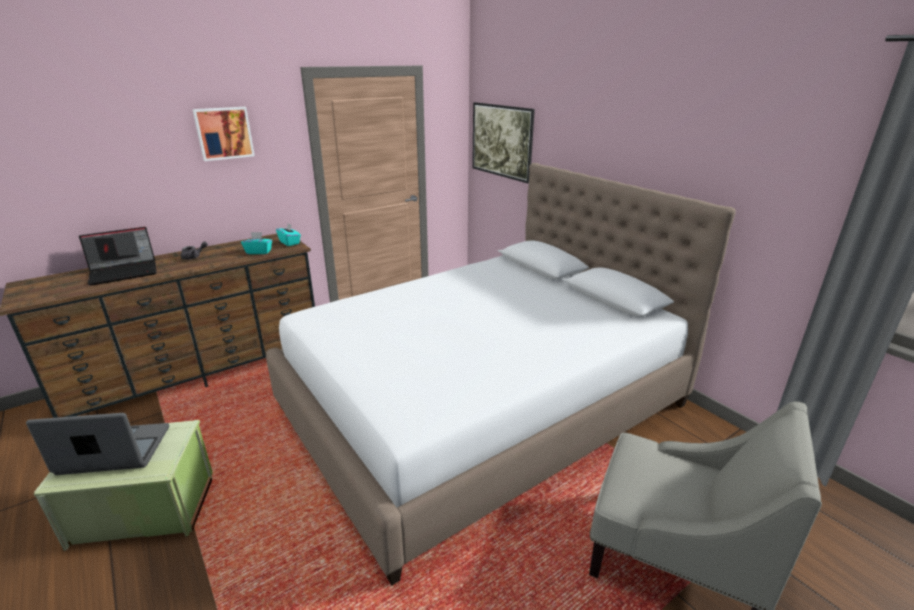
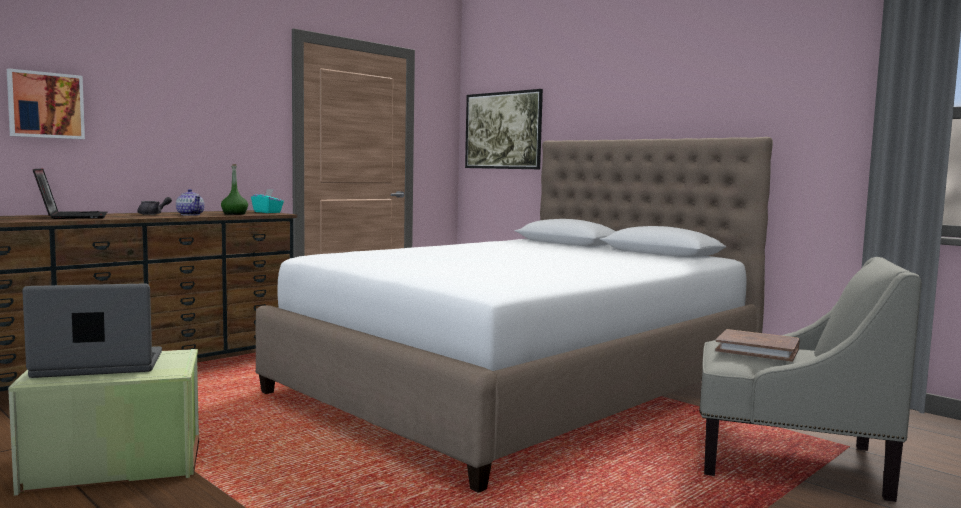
camera: 10 degrees left, 20 degrees down
laptop [79,227,157,286] -> laptop turned 75 degrees counterclockwise [33,168,107,219]
picture [192,107,255,161] -> picture moved to [7,68,85,139]
turquoise tissue box [241,232,272,254] -> green bottle [221,164,248,215]
none -> teapot [176,189,205,216]
none -> brown book [715,329,800,362]

